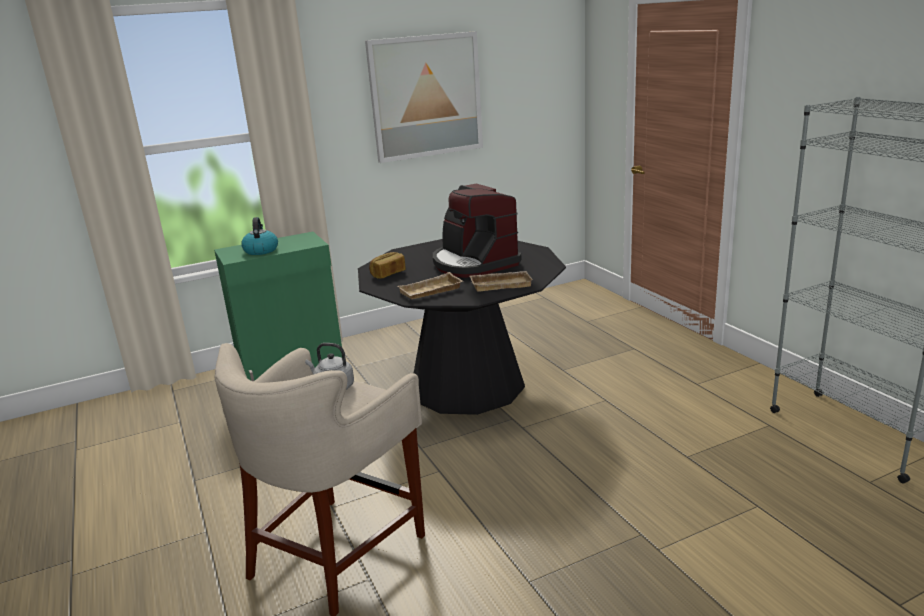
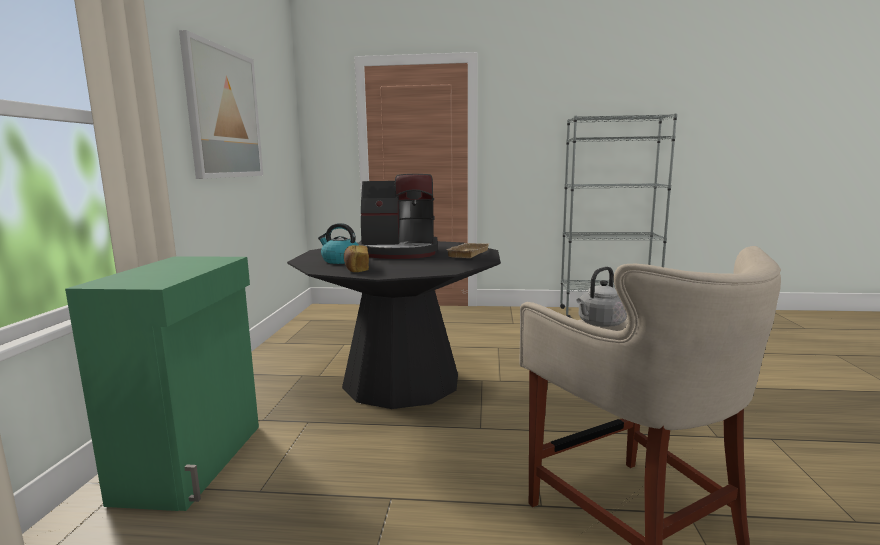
camera: 60 degrees left, 10 degrees down
kettle [241,217,278,255] -> kettle moved to [318,223,359,264]
beige tray [398,272,463,299] -> none

